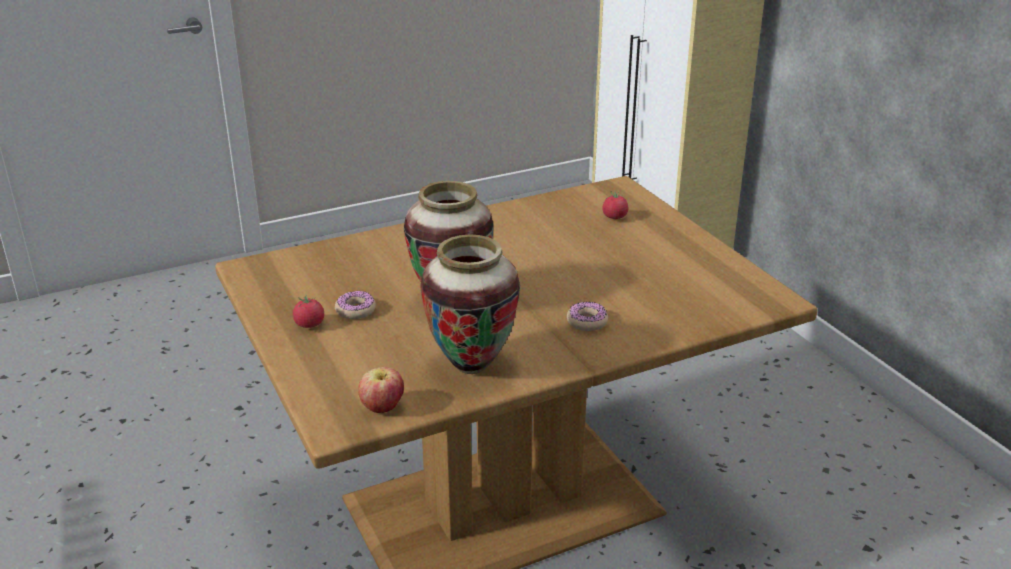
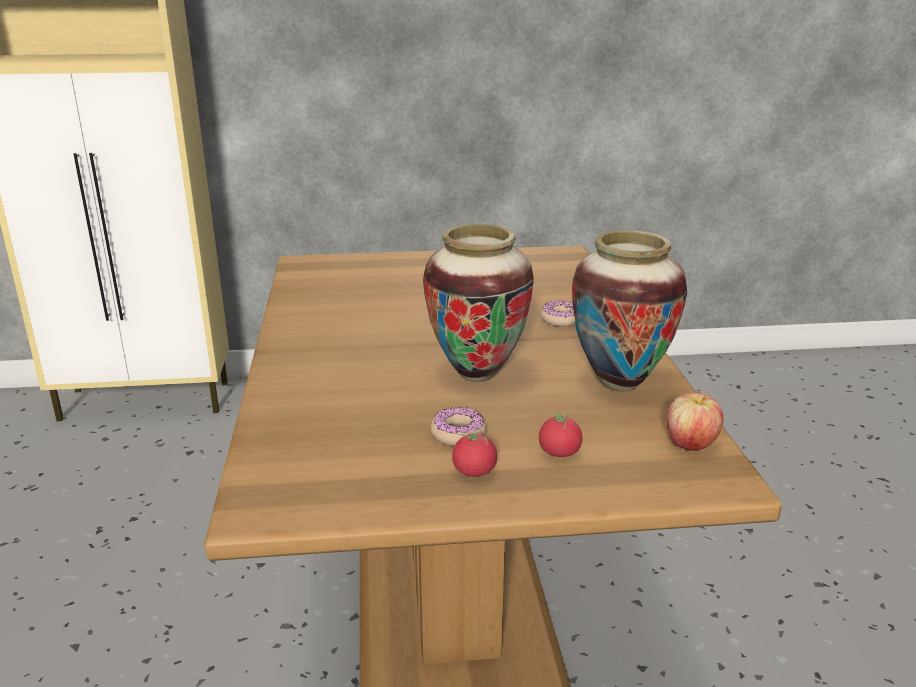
camera: 70 degrees left, 5 degrees down
tomato [602,192,628,219] -> tomato moved to [539,411,582,457]

